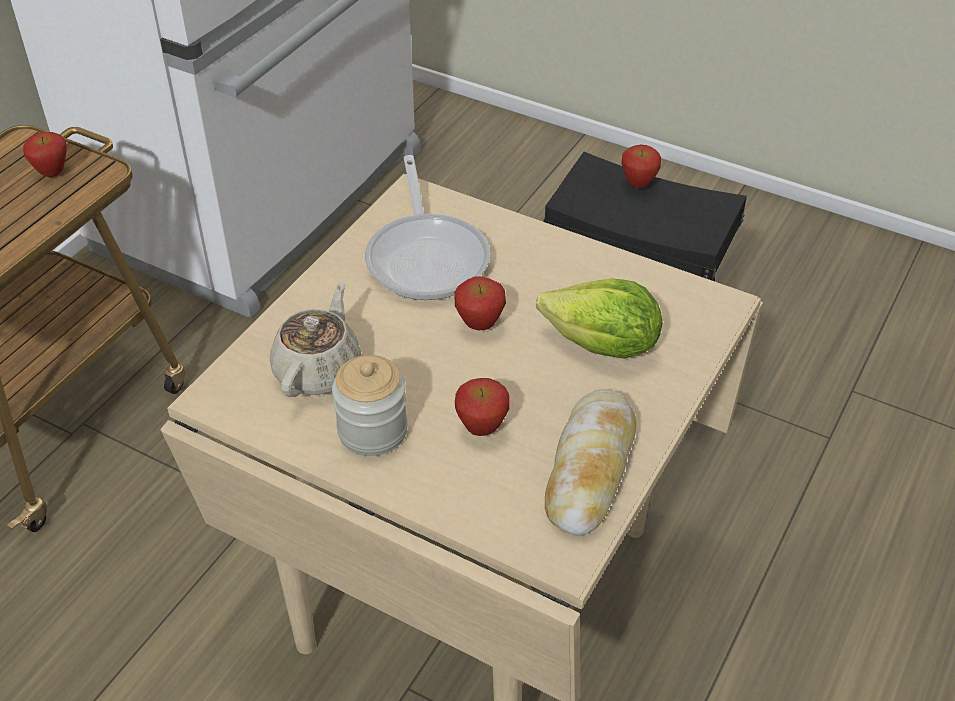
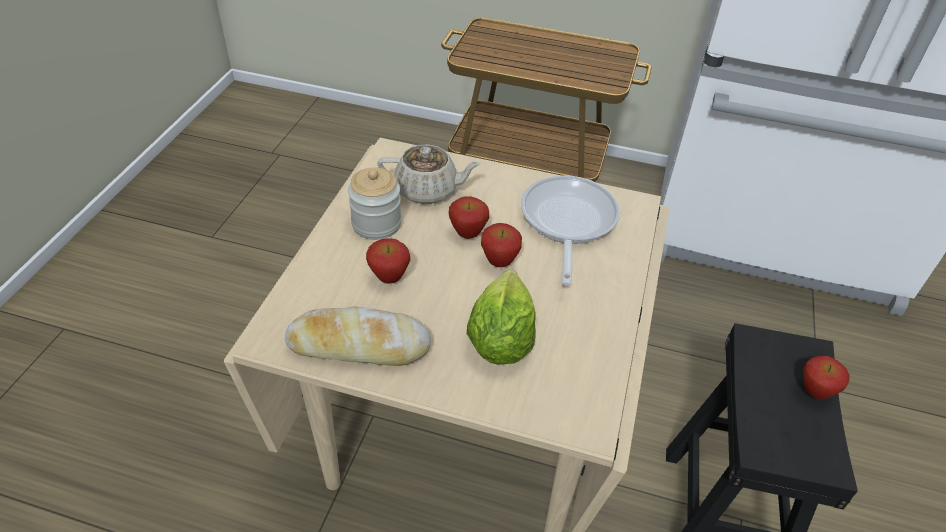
camera: 75 degrees right, 0 degrees up
apple [23,132,67,177] -> apple moved to [449,196,489,239]
frying pan [365,155,490,300] -> frying pan turned 120 degrees clockwise [521,175,620,286]

